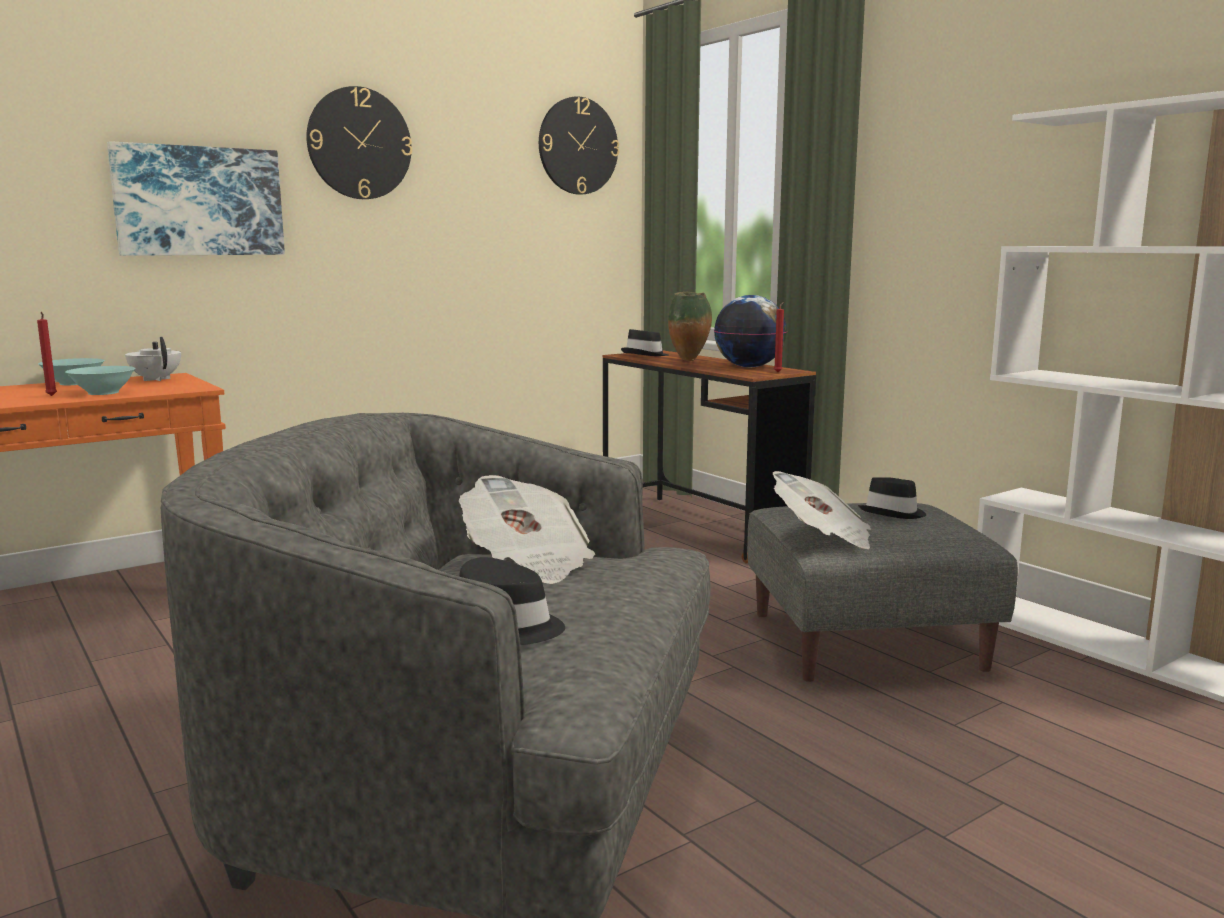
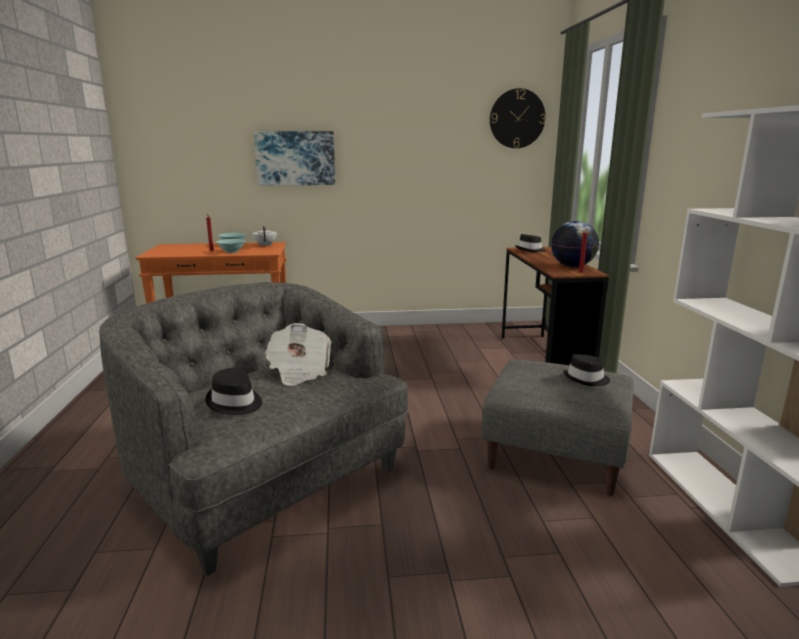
camera: 30 degrees right, 5 degrees up
wall clock [306,86,412,199] -> none
vase [668,292,712,361] -> none
newspaper [773,471,871,549] -> none

